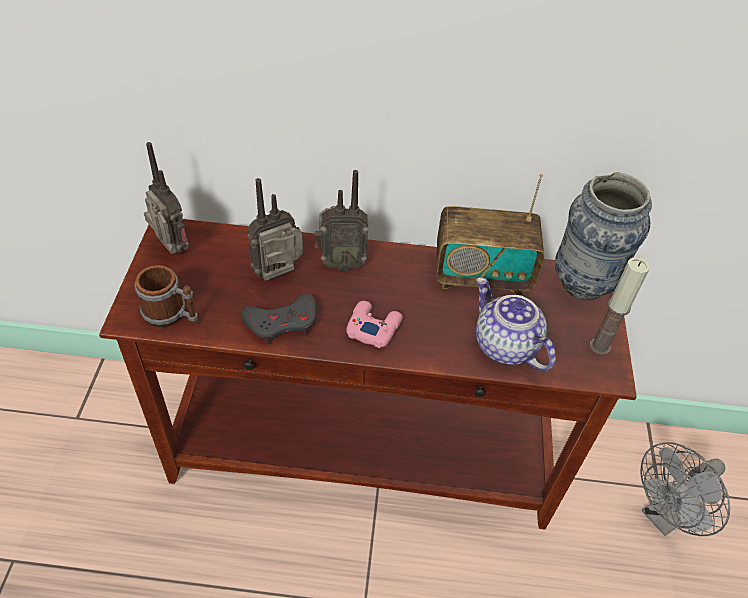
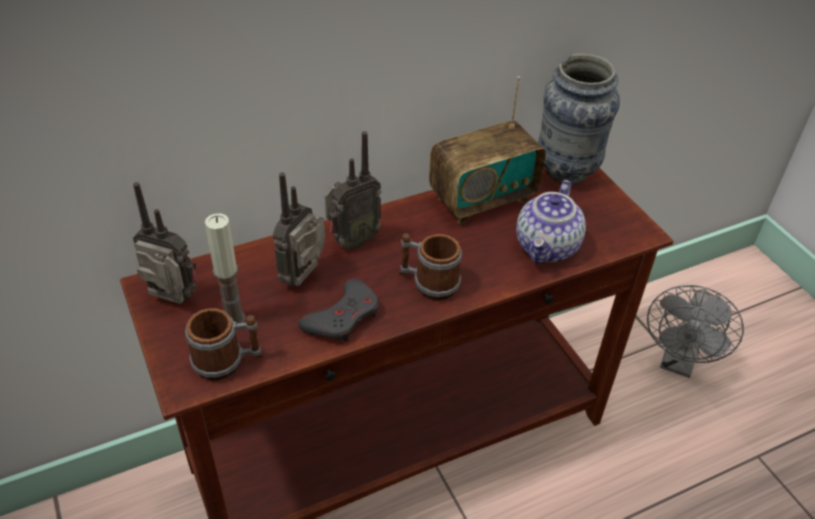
camera: 30 degrees left, 5 degrees down
pink game controller [346,301,403,348] -> mug [399,233,462,300]
teapot [476,277,556,371] -> teapot turned 90 degrees counterclockwise [516,180,586,263]
candle [590,257,650,355] -> candle moved to [205,213,246,324]

